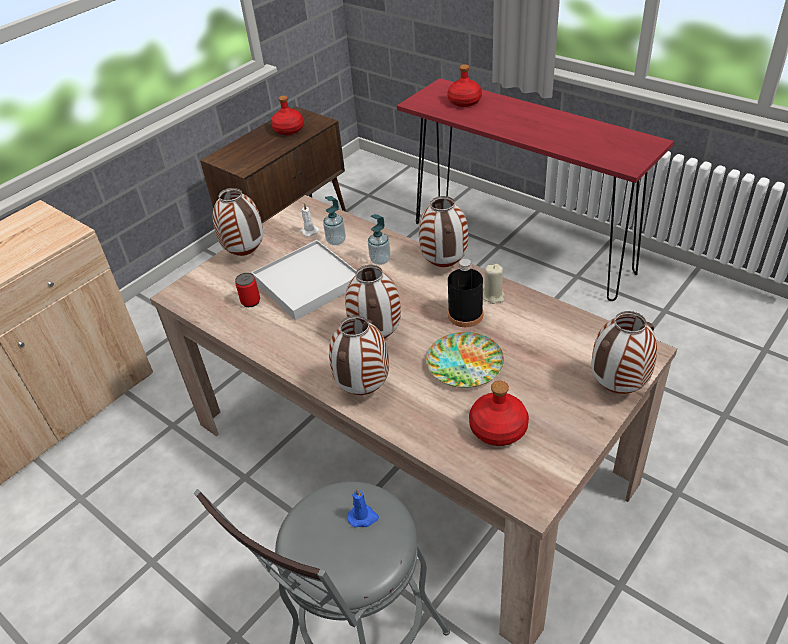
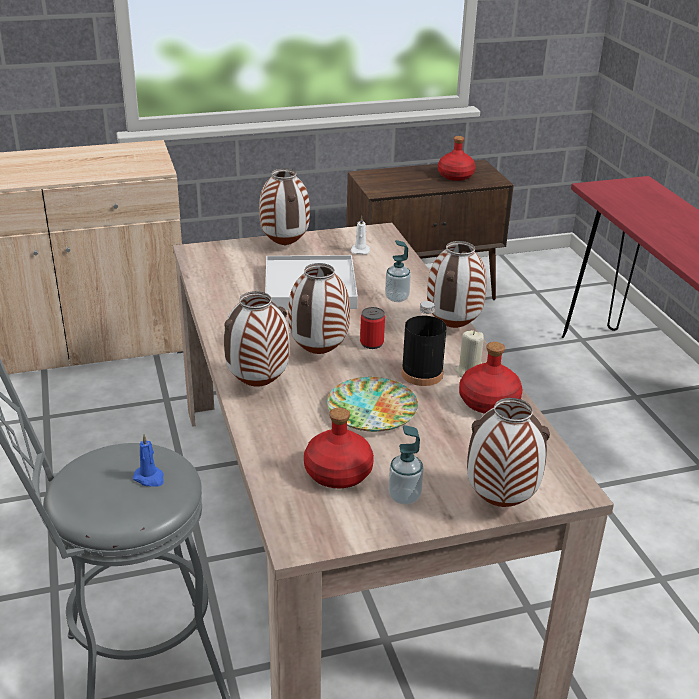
camera: 30 degrees right, 10 degrees down
can [235,273,260,307] -> can moved to [360,307,385,349]
soap dispenser [323,196,346,245] -> soap dispenser moved to [388,425,424,505]
red bottle [447,64,482,107] -> red bottle moved to [459,342,523,414]

